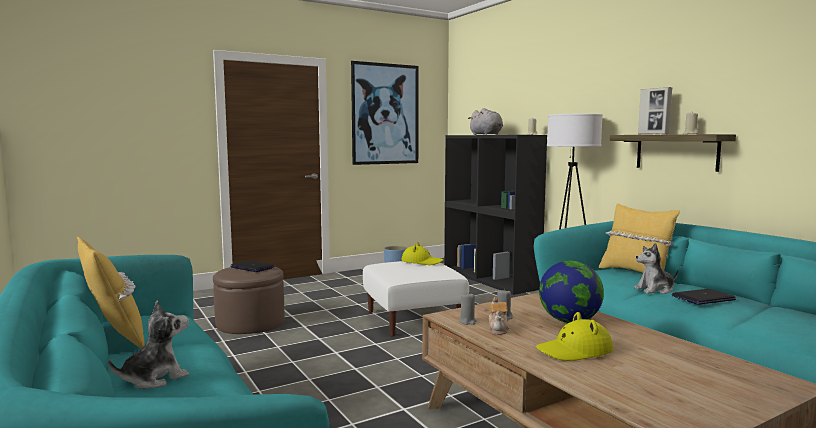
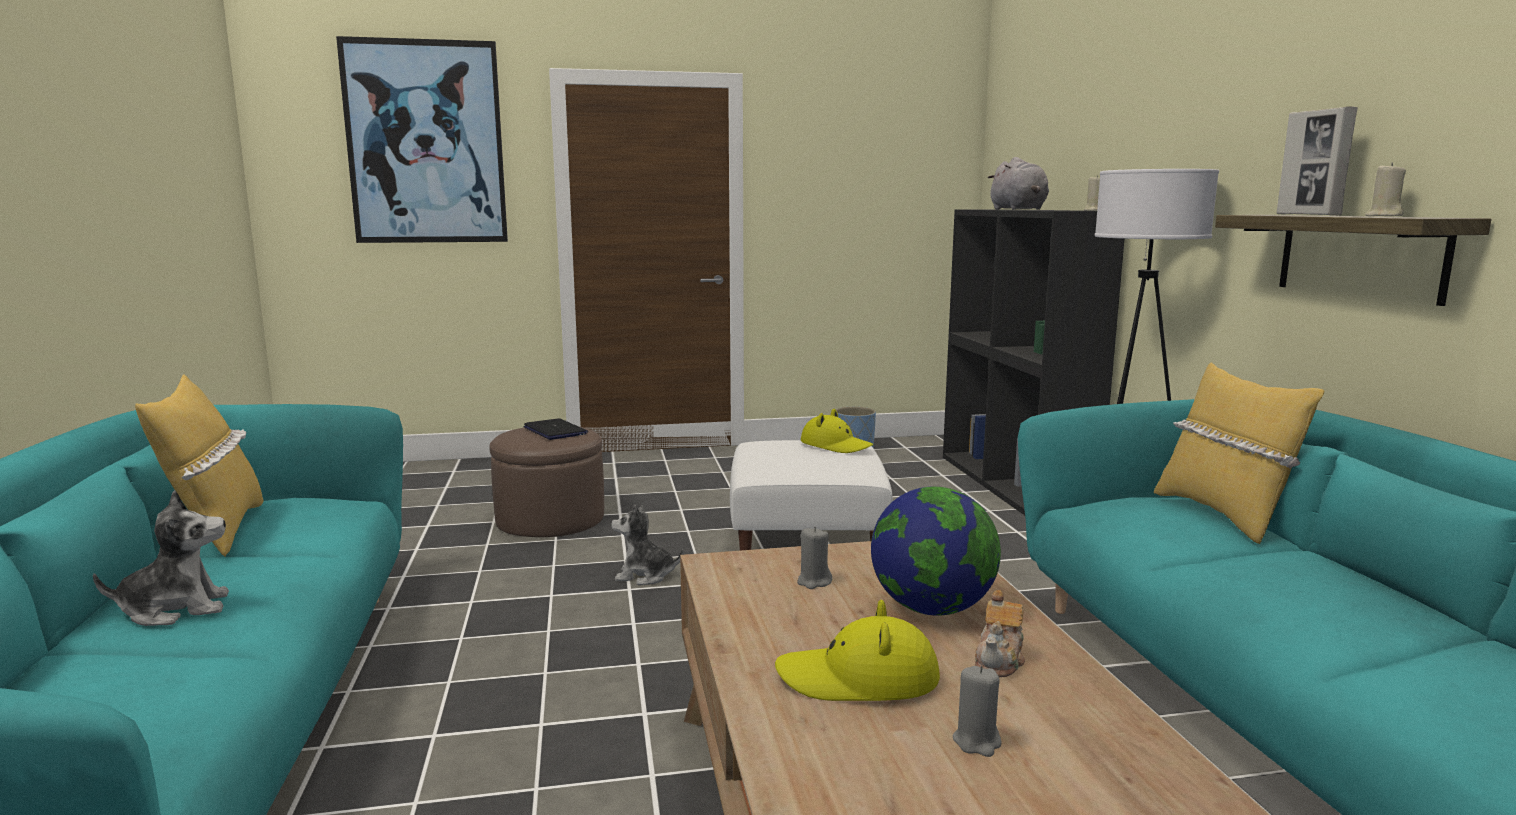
camera: 20 degrees right, 5 degrees up
picture [351,61,419,165] -> picture moved to [336,36,508,243]
grey candle [459,292,477,325] -> grey candle moved to [953,666,1002,757]
teapot [489,297,509,335] -> teapot moved to [975,590,1025,677]
plush toy [634,243,678,294] -> plush toy moved to [611,504,684,585]
laptop [672,289,736,305] -> none

